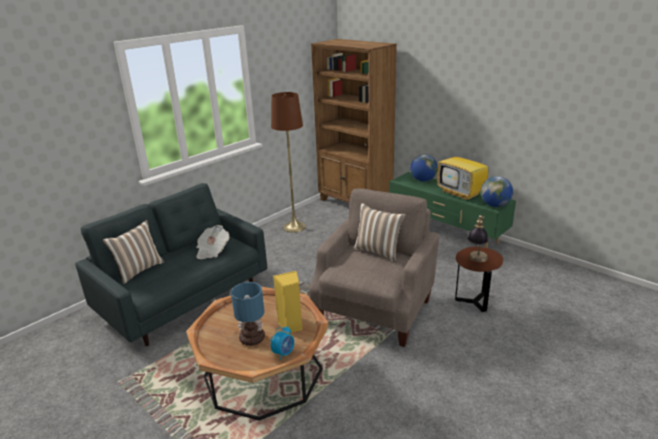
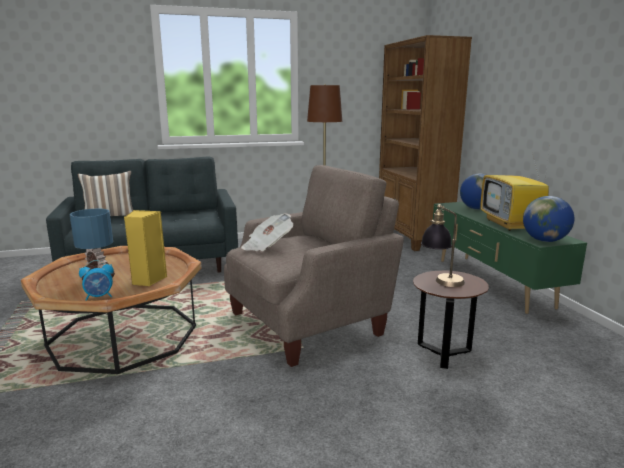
camera: 30 degrees right, 10 degrees down
newspaper [196,225,229,259] -> newspaper moved to [241,214,293,251]
pillow [354,203,406,262] -> none

